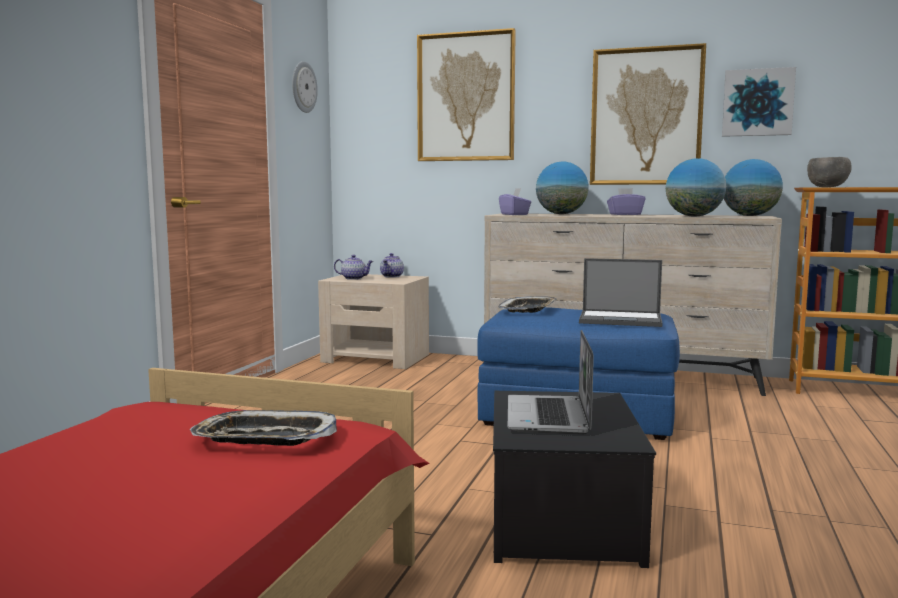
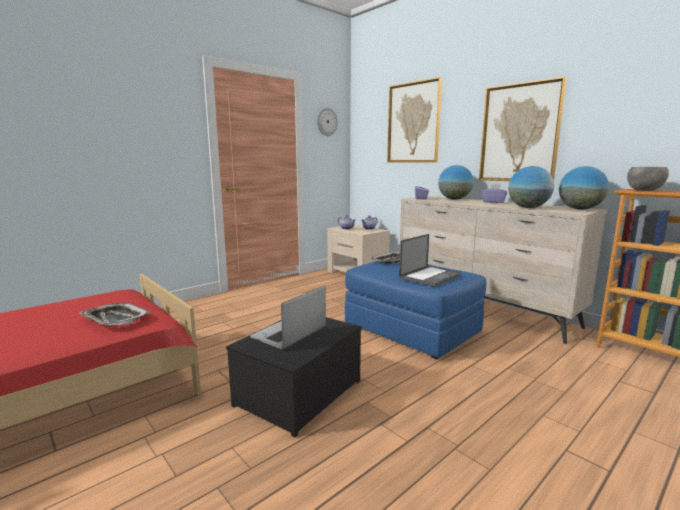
camera: 30 degrees right, 5 degrees up
laptop [579,258,662,327] -> laptop turned 90 degrees counterclockwise [399,234,461,287]
picture [722,67,796,137] -> none

